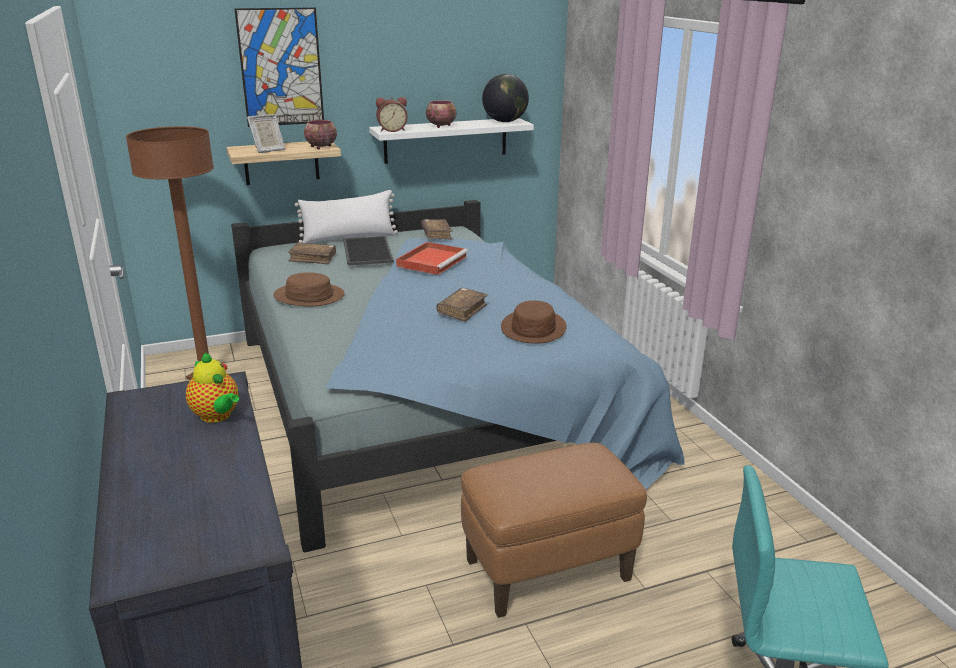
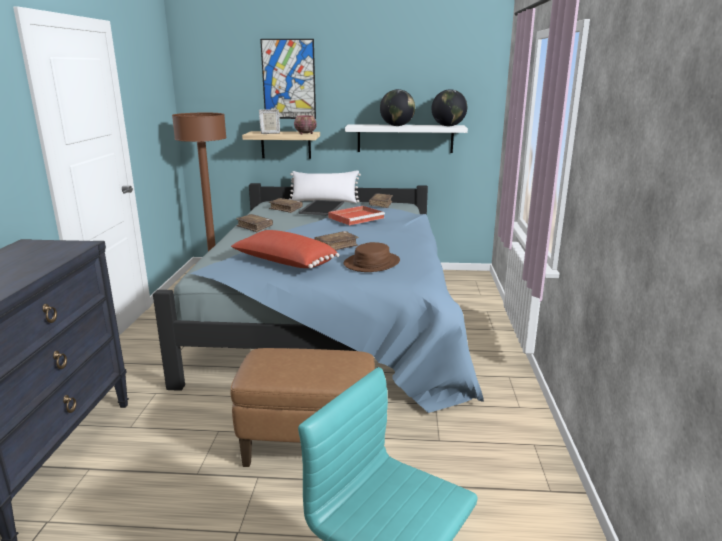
camera: 25 degrees right, 5 degrees down
teapot [186,352,239,423] -> none
brown hat [273,272,345,307] -> brown book [236,214,273,232]
alarm clock [376,97,408,132] -> none
bowl [426,100,457,128] -> globe [380,89,415,126]
none -> red pillow [231,230,340,268]

